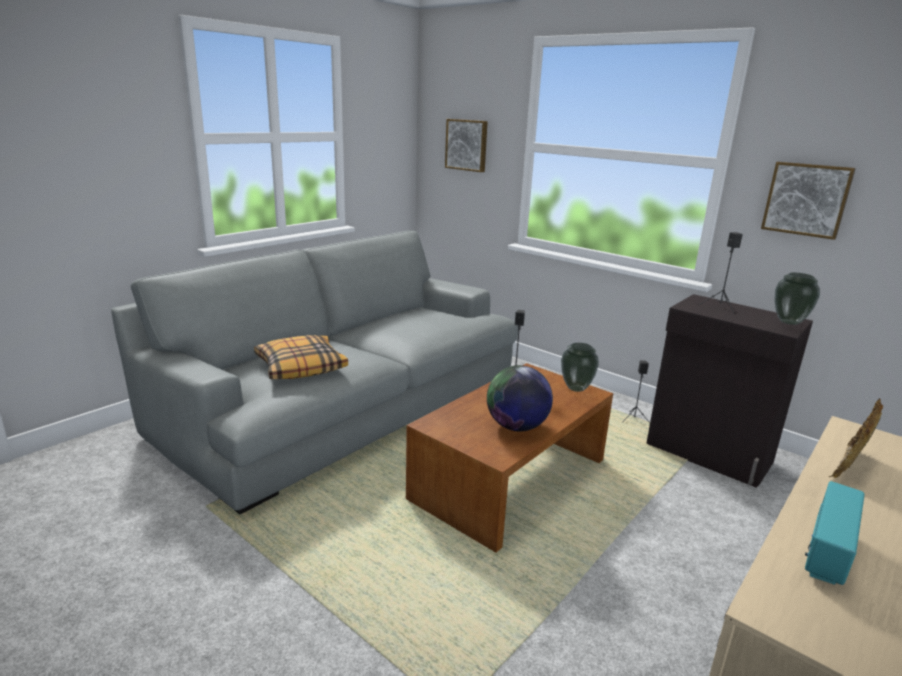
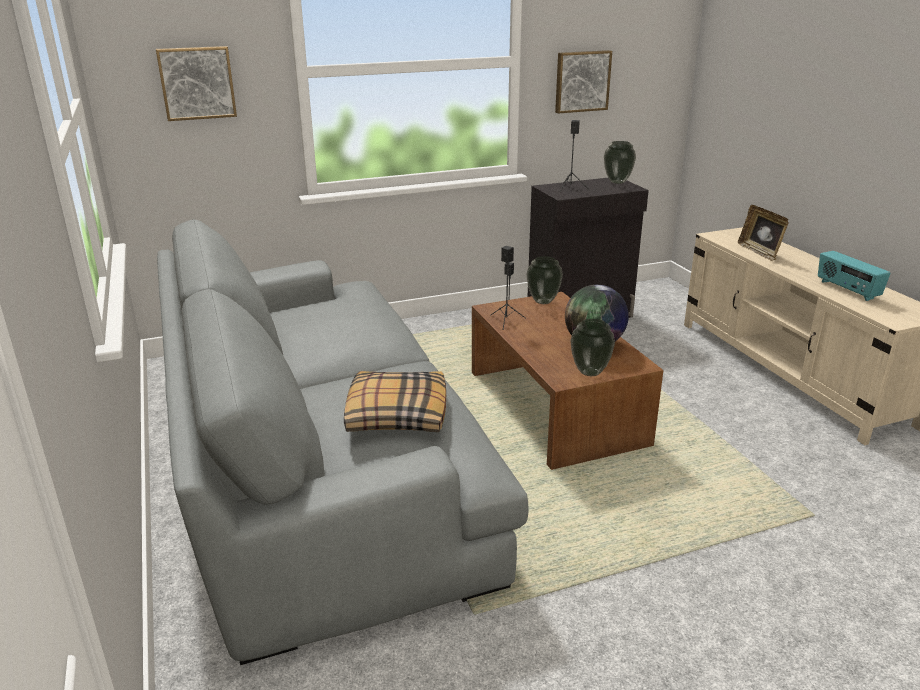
camera: 60 degrees left, 5 degrees up
none -> vase [571,319,615,376]

